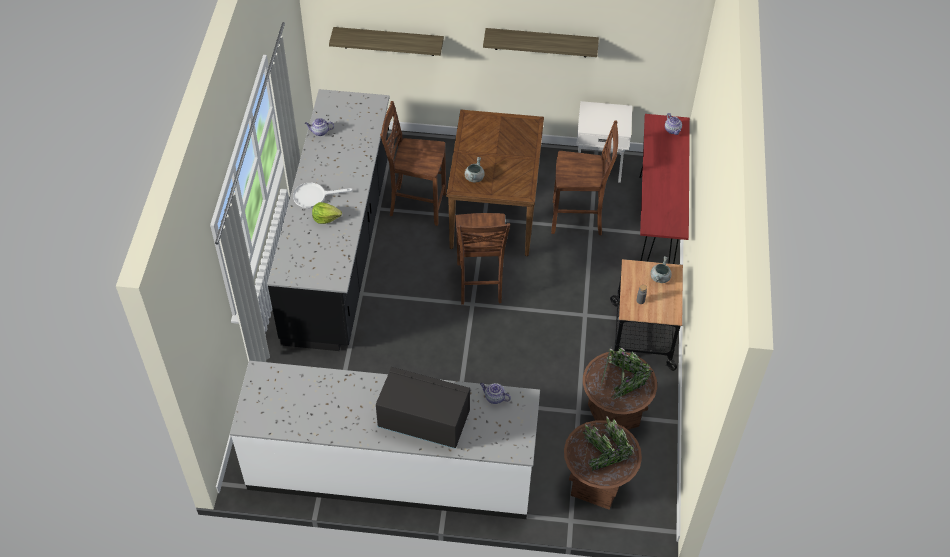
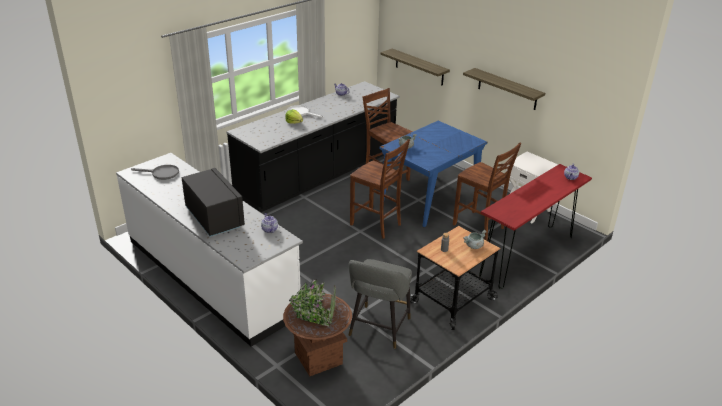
camera: 40 degrees right, 20 degrees down
brown dining table [446,109,544,256] -> blue dining table [379,121,487,227]
brown chair [455,213,510,305] -> brown chair turned 90 degrees counterclockwise [350,139,410,239]
brown planter [583,346,657,430] -> grey stool [348,259,412,349]
none -> grey frying pan [131,165,179,180]

